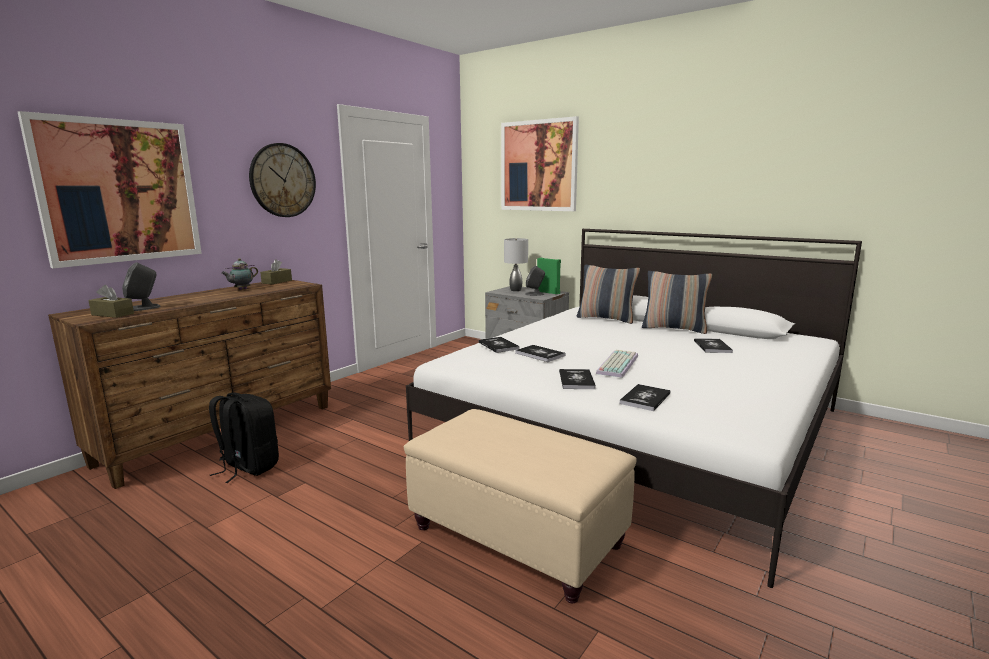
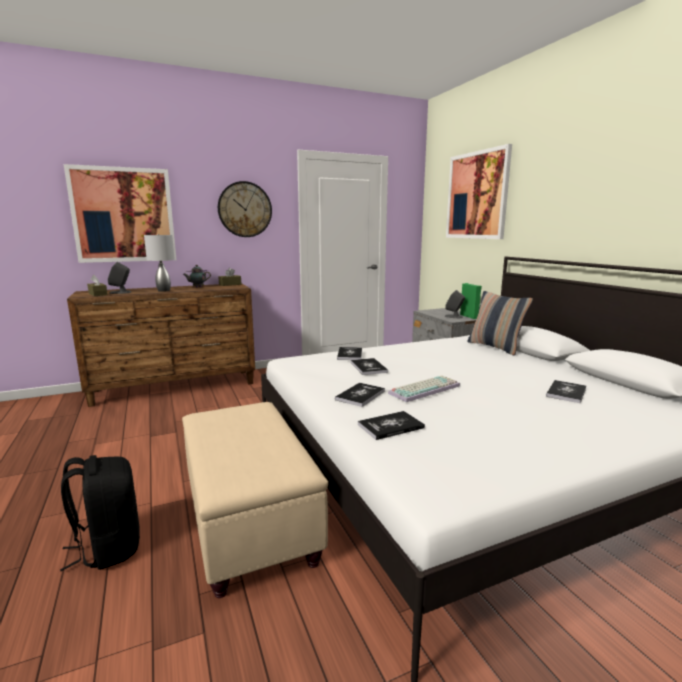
camera: 30 degrees right, 0 degrees up
black backpack [209,392,279,483] -> black backpack moved to [60,455,140,571]
grey table lamp [504,238,528,291] -> grey table lamp moved to [144,234,175,292]
pillow [642,271,712,334] -> none

